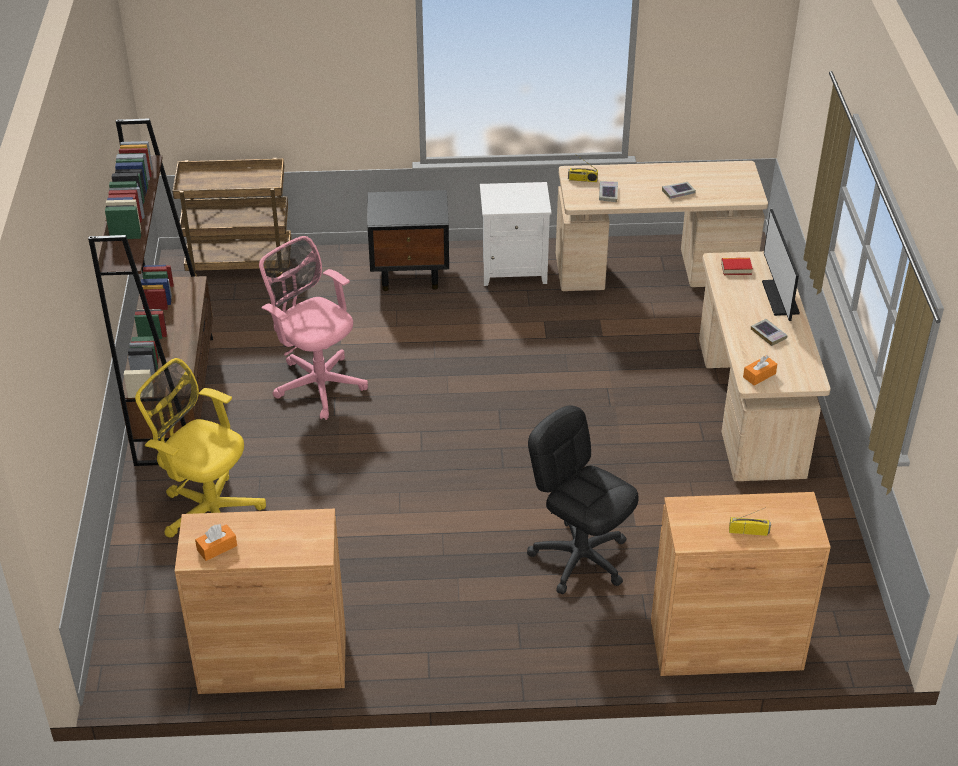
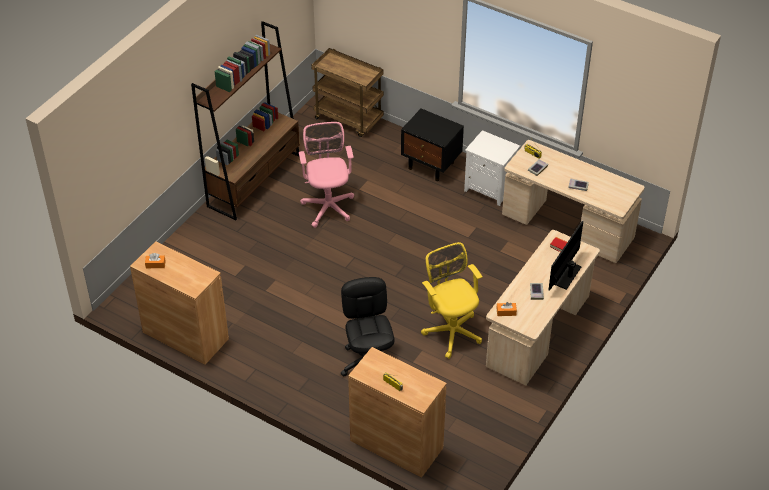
camera: 35 degrees right, 5 degrees up
yellow office chair [135,358,266,537] -> yellow office chair moved to [421,242,483,359]

